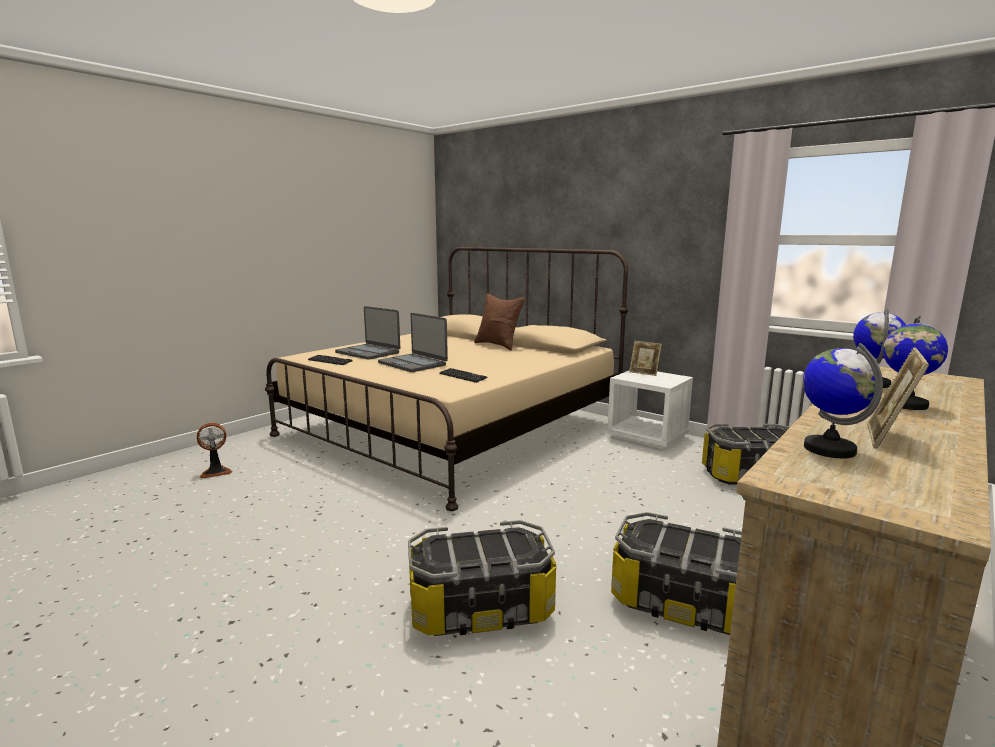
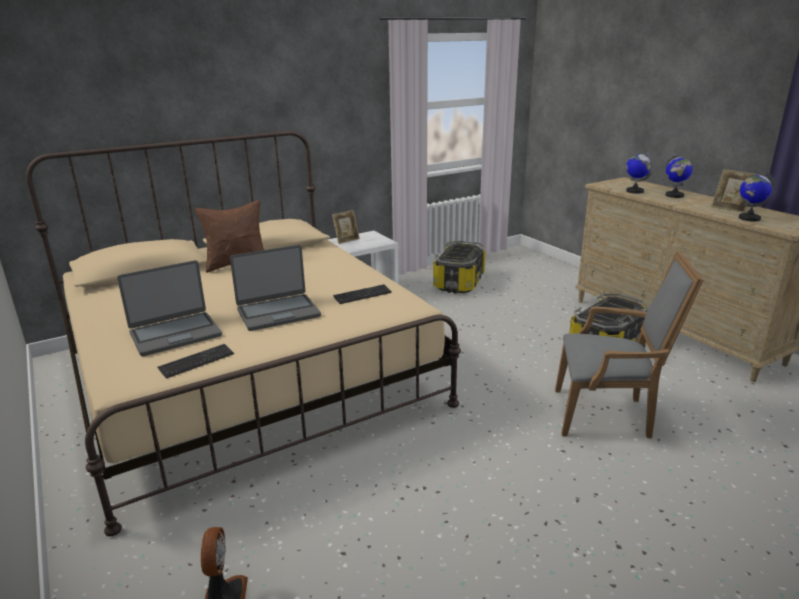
camera: 70 degrees left, 10 degrees up
storage box [408,520,556,636] -> grey armchair [555,251,703,438]

